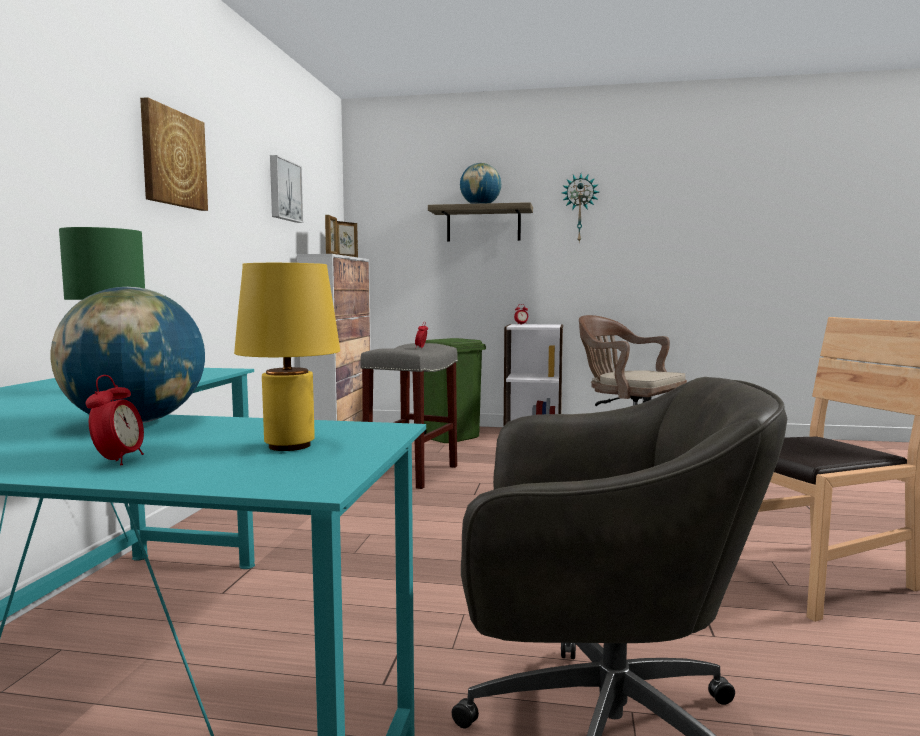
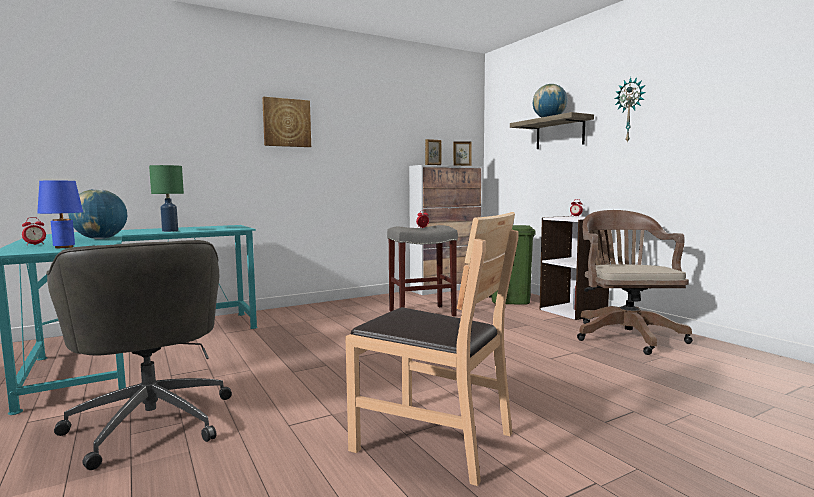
camera: 50 degrees right, 0 degrees up
yellow table lamp [234,263,340,451] -> blue table lamp [37,181,83,248]
picture [270,155,303,223] -> none

